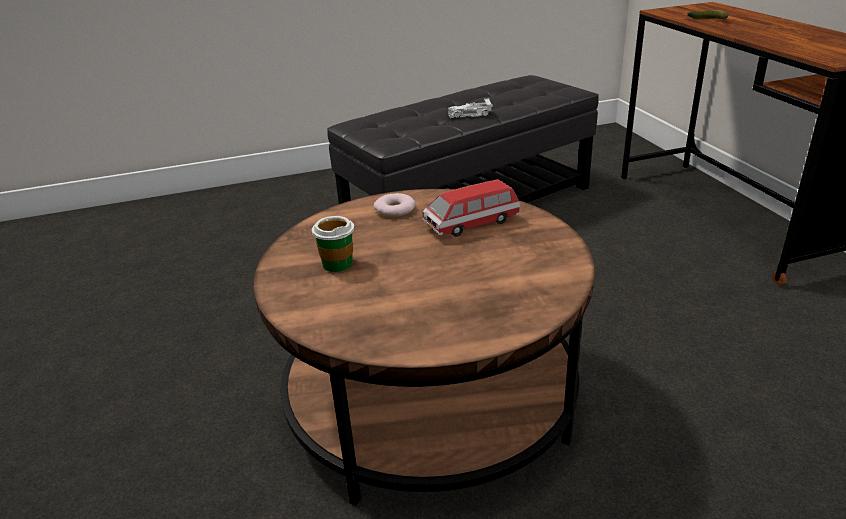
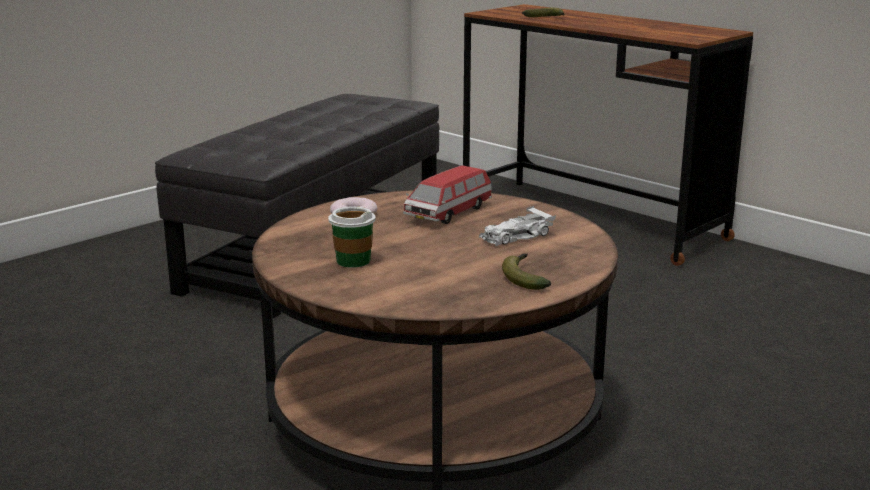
camera: 30 degrees left, 10 degrees down
white toy car [448,98,493,118] -> white toy car moved to [479,206,556,246]
none -> banana [502,254,551,290]

